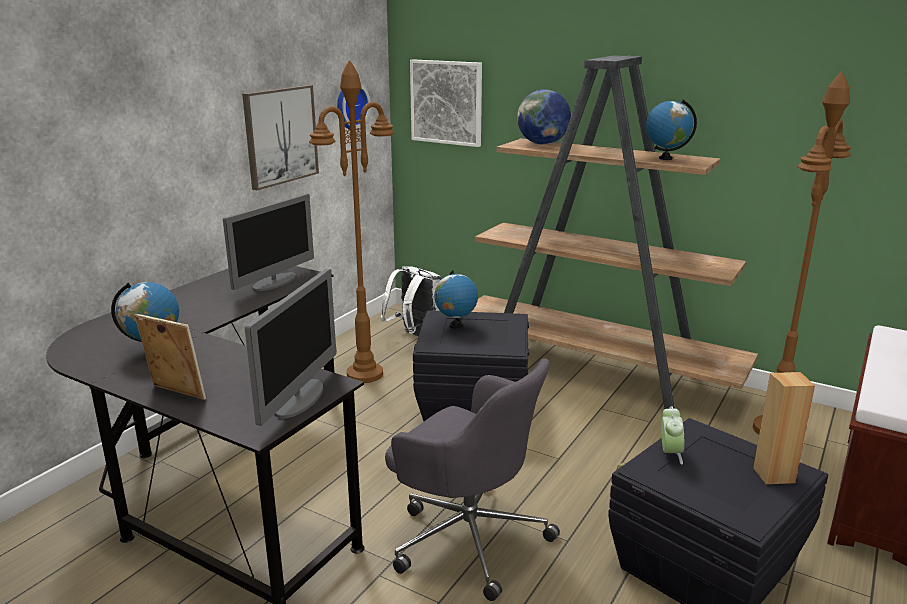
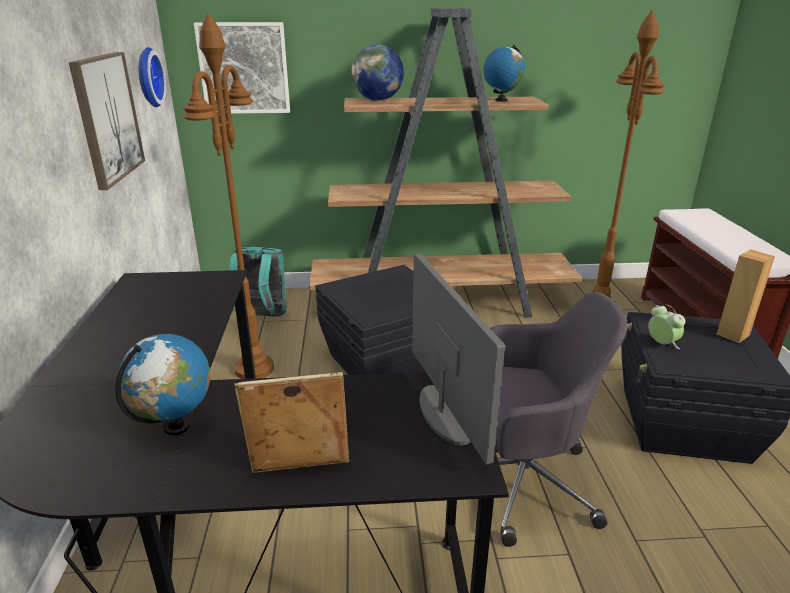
camera: 35 degrees left, 5 degrees up
monitor [223,194,314,291] -> none
white backpack [380,266,442,336] -> turquoise backpack [229,247,287,317]
globe [434,270,478,328] -> none

